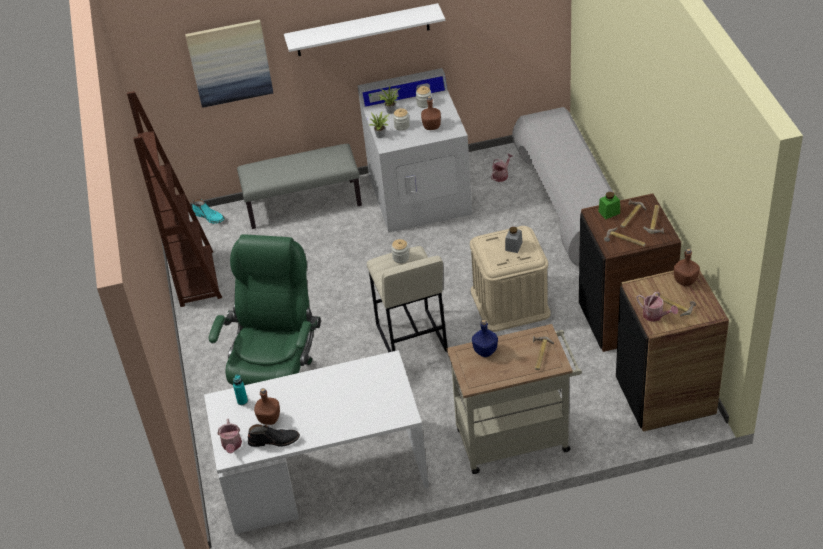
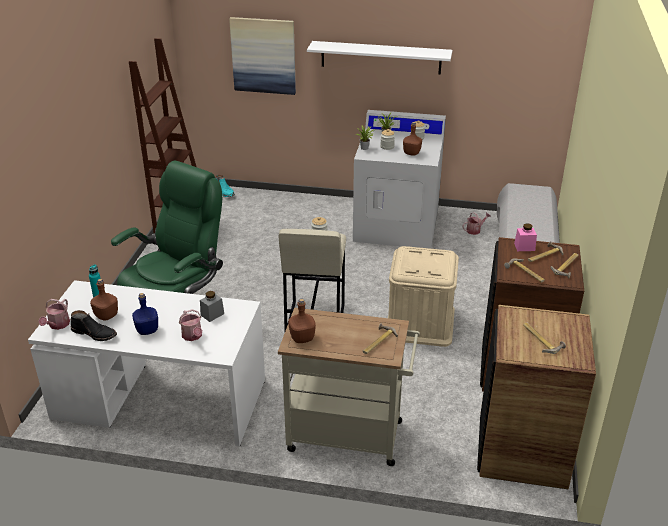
camera: 20 degrees right, 10 degrees down
grey bench [237,144,362,229] -> none
blue bottle [472,320,498,357] -> blue bottle moved to [132,293,158,335]
grey jar [505,227,522,253] -> grey jar moved to [200,291,224,322]
green jar [598,192,620,219] -> pink jar [514,223,537,251]
watering can [636,292,678,322] -> watering can moved to [179,309,202,341]
brown bottle [674,249,700,287] -> brown bottle moved to [288,299,316,343]

